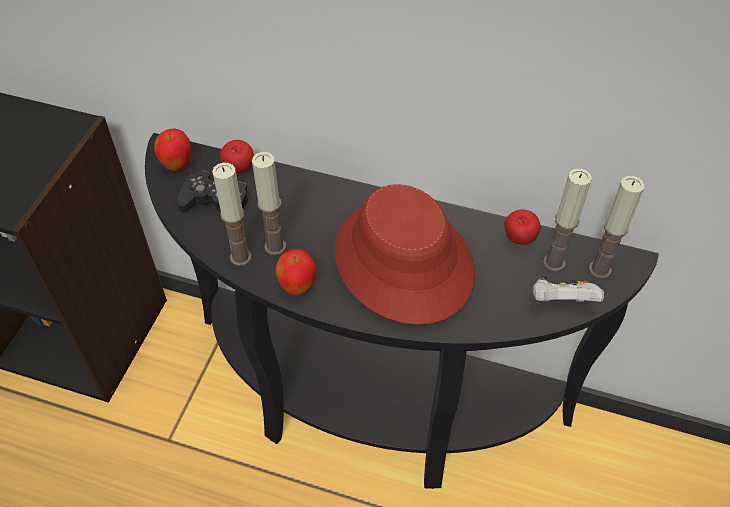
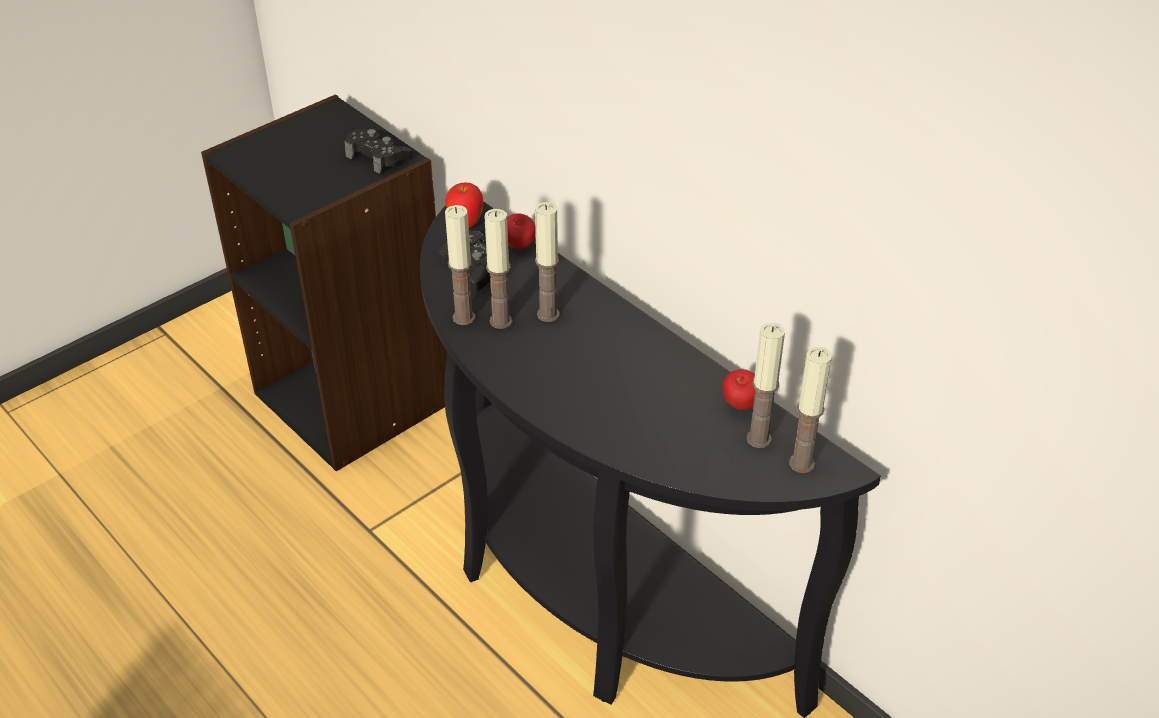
camera: 30 degrees right, 10 degrees down
apple [276,249,316,296] -> none
red hat [335,184,475,325] -> none
white game controller [533,276,604,302] -> none
none -> black game controller [344,129,413,174]
none -> candle [535,202,559,322]

